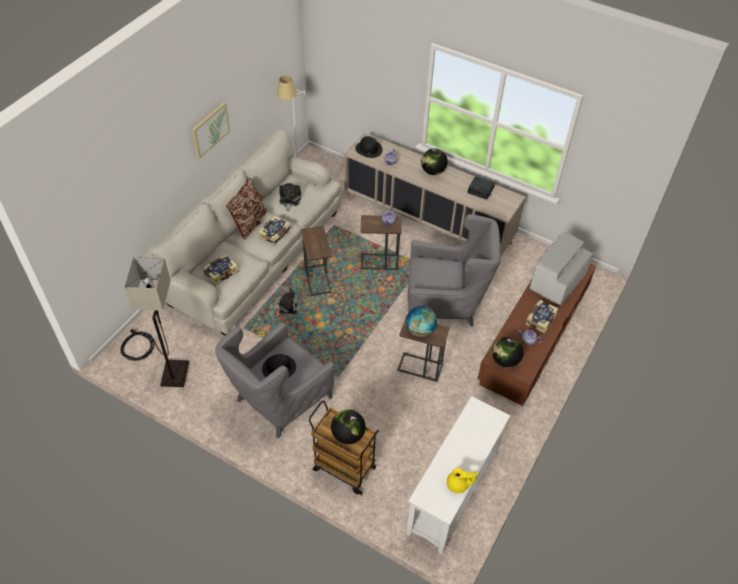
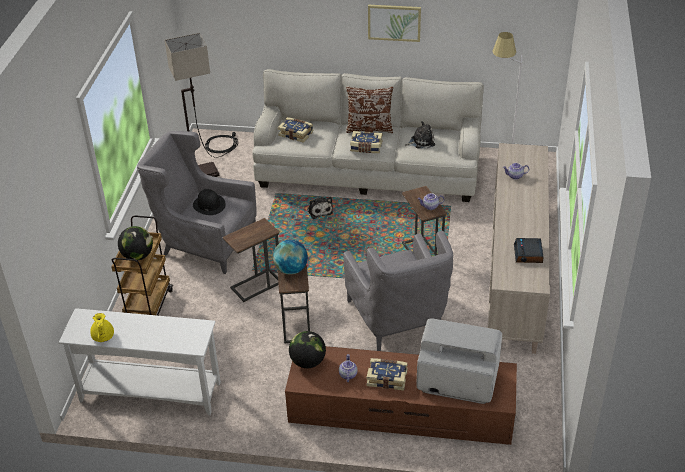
camera: 70 degrees right, 10 degrees down
brown side table [301,226,332,296] -> brown side table moved to [223,218,279,302]
black hat [355,136,383,158] -> none
globe [421,148,448,175] -> none

